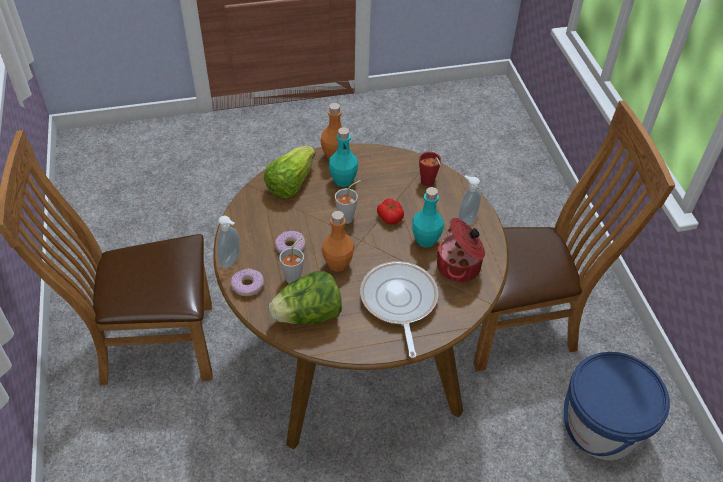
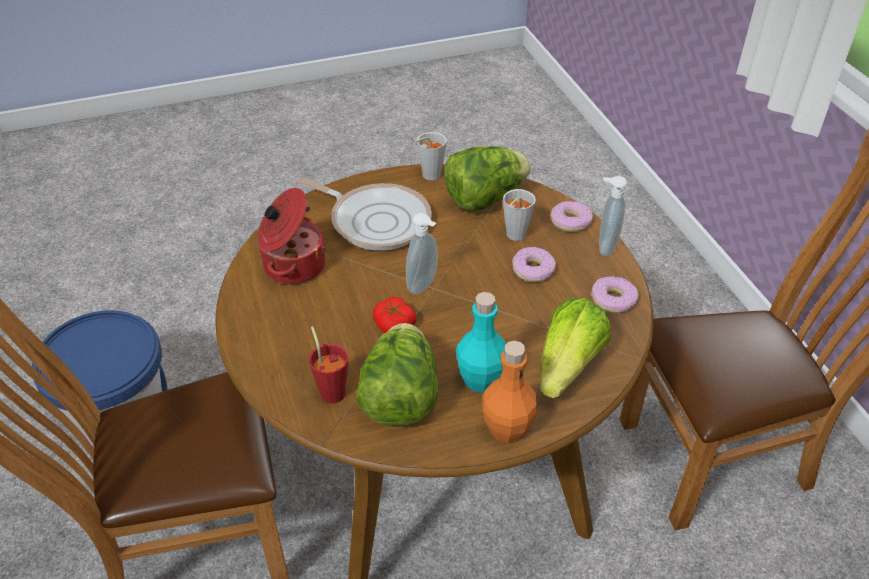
camera: 175 degrees right, 5 degrees down
orange bottle [321,211,355,272] -> none
grey cup [335,180,361,224] -> grey cup moved to [414,132,447,180]
frying pan [360,261,438,358] -> frying pan turned 45 degrees counterclockwise [298,177,432,251]
turquoise bottle [412,187,444,248] -> none
soap dispenser [458,175,481,225] -> soap dispenser moved to [406,213,438,294]
none -> lettuce [356,323,438,427]
none -> donut [591,276,639,313]

